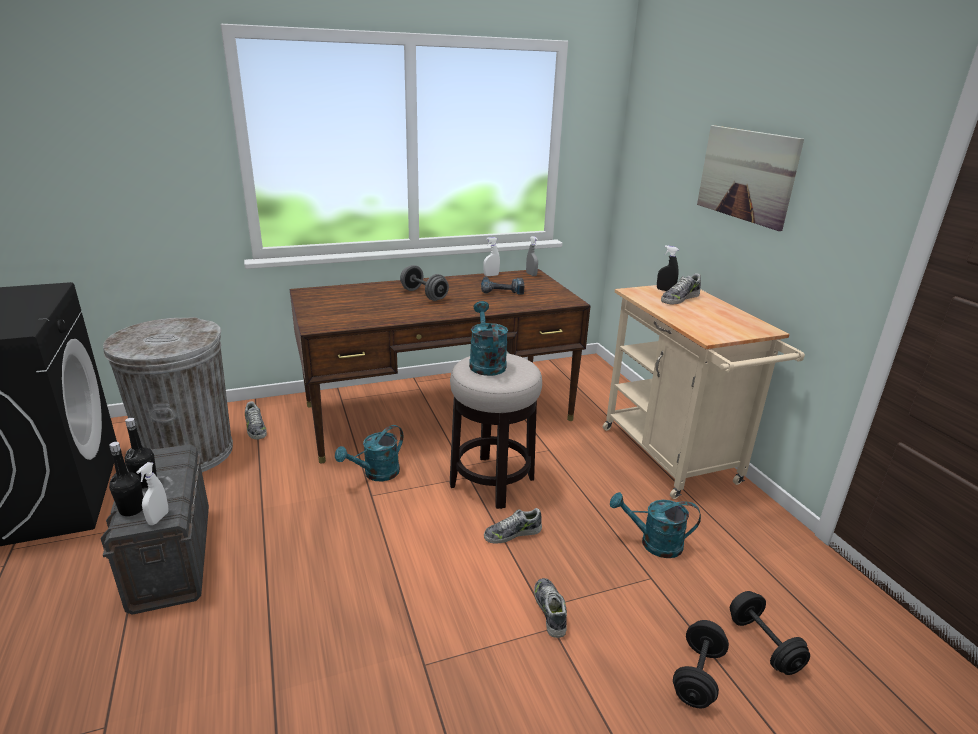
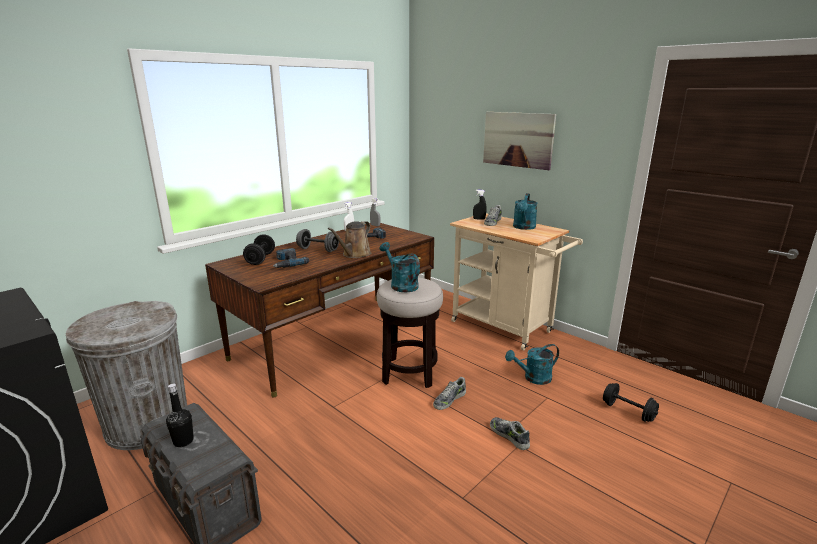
camera: 25 degrees left, 5 degrees down
black bottle [109,442,143,516] -> none
white spray bottle [136,462,168,525] -> none
shoe [245,401,267,439] -> none
turquoise watering can [335,425,403,481] -> turquoise watering can moved to [513,193,538,230]
black dumbbell [673,620,729,708] -> black dumbbell moved to [243,234,275,265]
none -> power drill [273,248,309,268]
none -> brown watering can [328,221,371,258]

